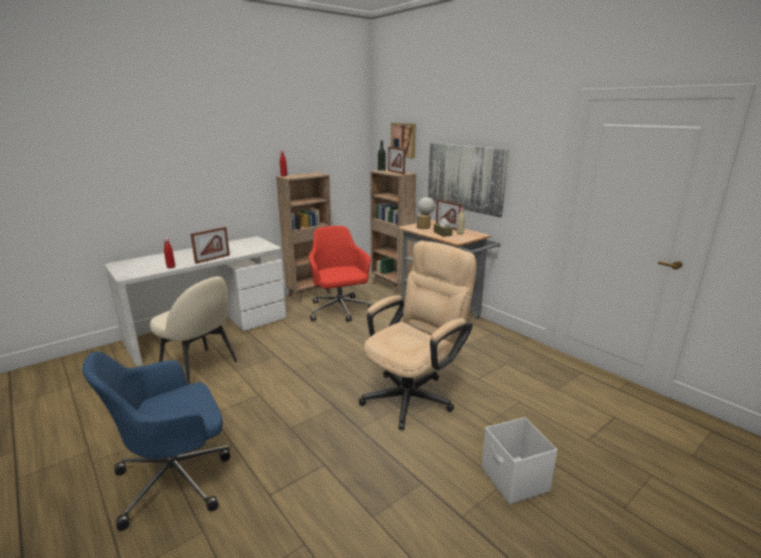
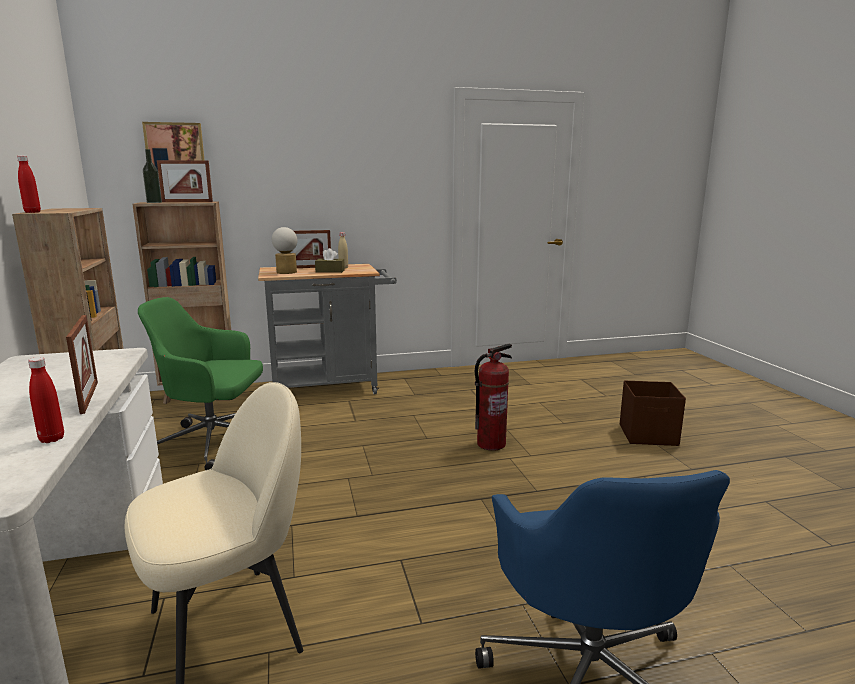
camera: 65 degrees left, 5 degrees down
red office chair [309,226,373,322] -> green office chair [138,297,263,470]
beige office chair [359,241,477,430] -> fire extinguisher [474,344,512,451]
picture [428,143,509,217] -> none
white storage box [481,417,558,505] -> brown storage box [620,380,686,446]

